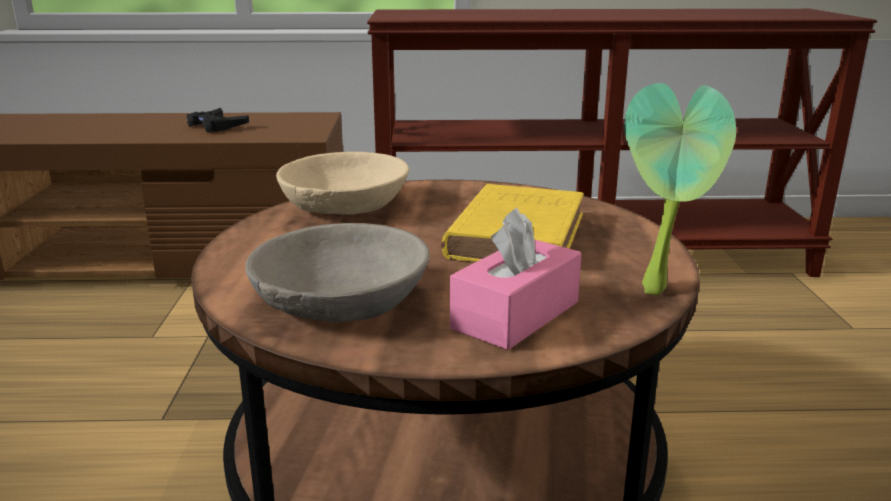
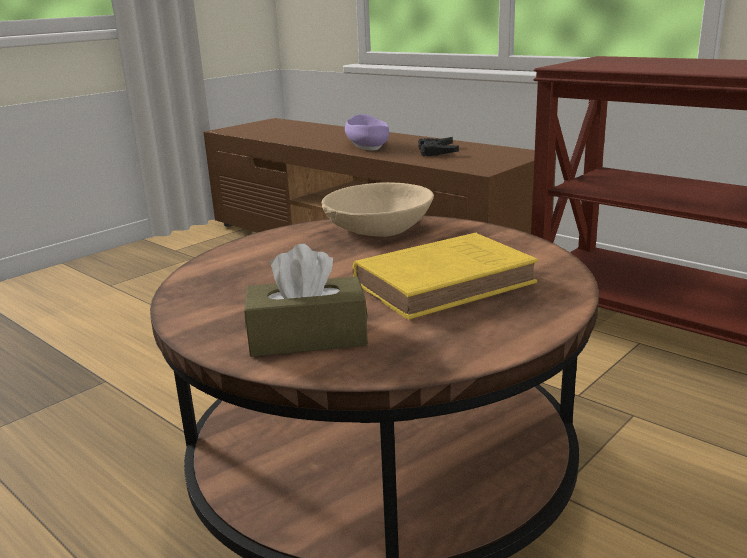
camera: 45 degrees right, 0 degrees up
grey bowl [246,223,430,323] -> none
pink tissue box [450,208,582,350] -> brown tissue box [244,244,368,357]
potted plant [624,83,736,295] -> none
none -> purple bowl [345,114,389,151]

